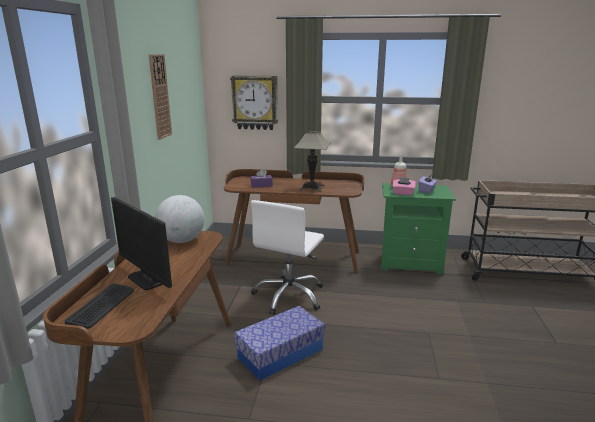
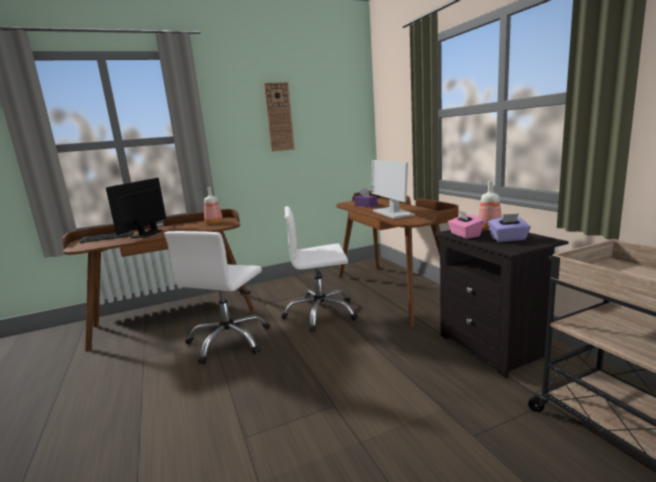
camera: 60 degrees right, 5 degrees down
globe [155,195,204,243] -> bottle [204,187,223,225]
wall clock [230,75,278,130] -> none
storage box [234,306,325,381] -> white office chair [164,231,270,364]
table lamp [293,131,331,192] -> monitor [371,160,415,219]
green nightstand [381,183,456,274] -> black nightstand [435,230,569,378]

